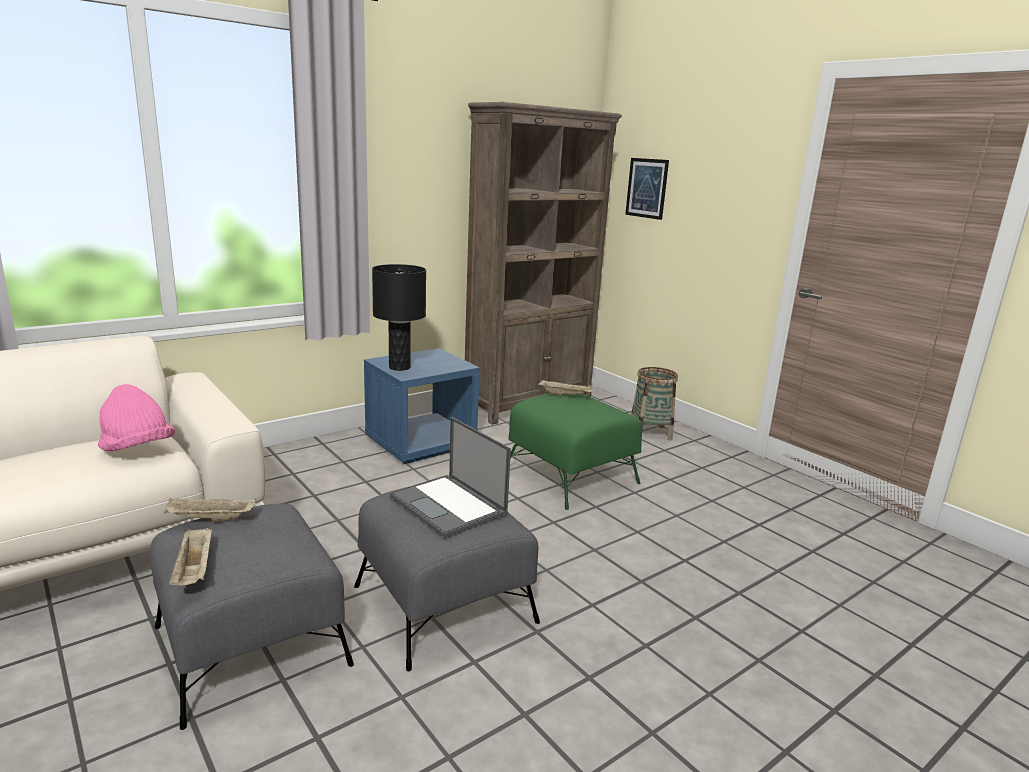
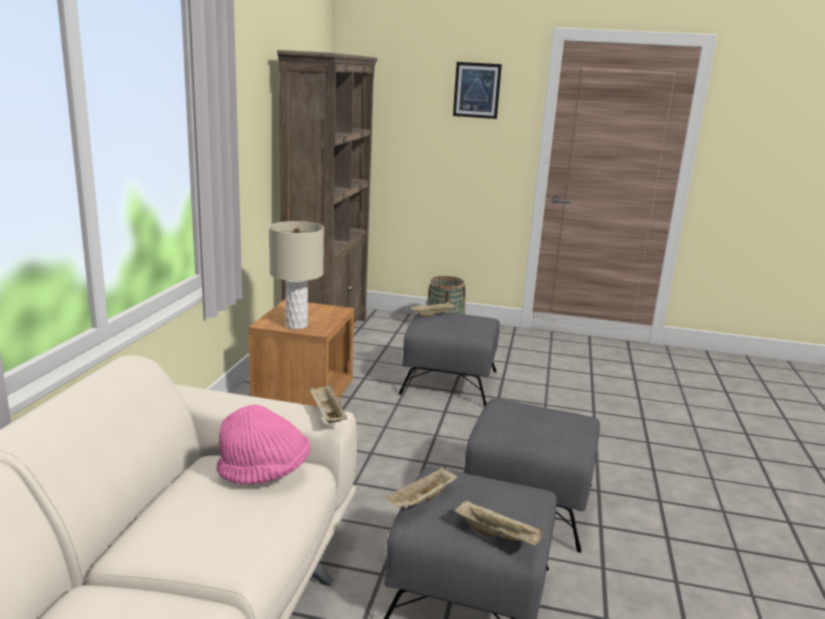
camera: 40 degrees left, 0 degrees up
blue nightstand [364,348,480,464] -> brown nightstand [249,300,354,407]
black table lamp [372,264,426,371] -> beige table lamp [269,221,324,329]
laptop [390,417,511,538] -> none
green ottoman [508,393,643,510] -> grey ottoman [398,312,500,407]
picture [625,158,669,220] -> picture moved to [453,62,502,119]
none -> beige tray [309,384,347,423]

